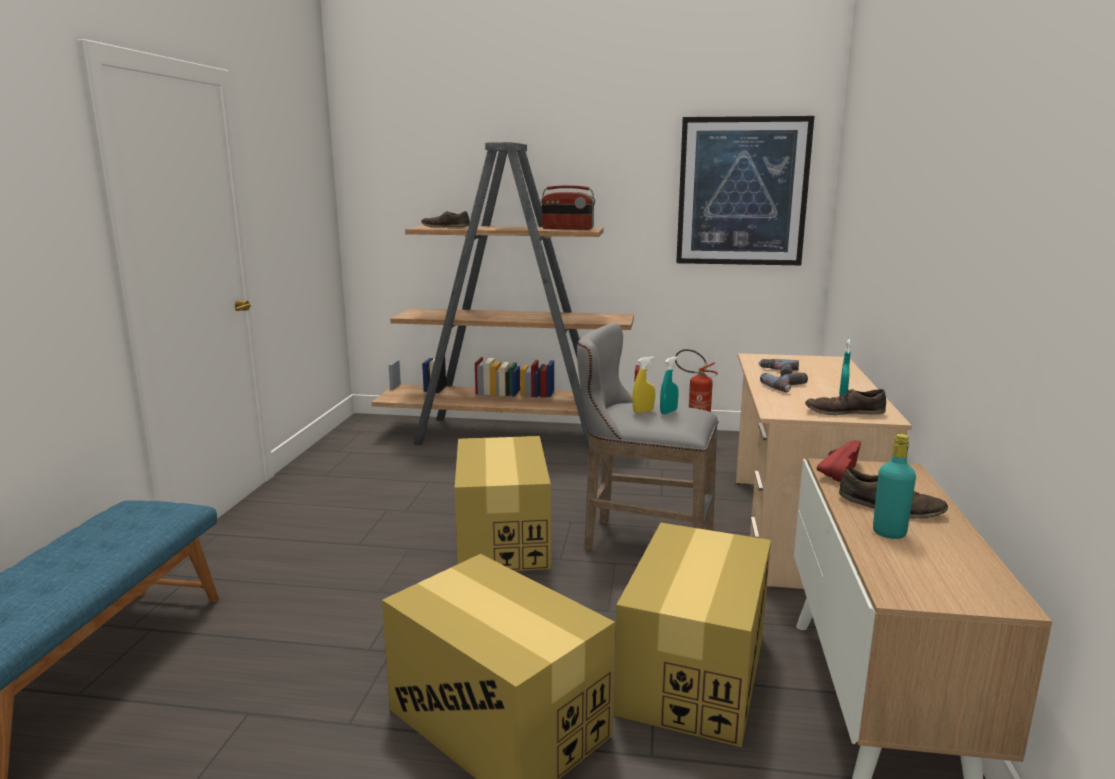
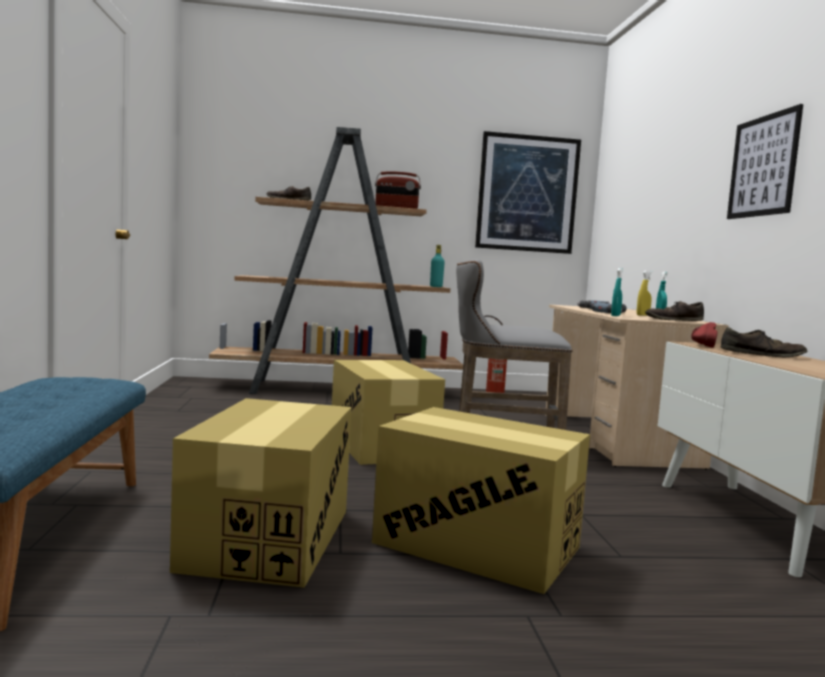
camera: 15 degrees left, 10 degrees down
cardboard box [614,523,771,747] -> cardboard box moved to [170,398,352,588]
yellow spray bottle [633,357,655,413] -> yellow spray bottle moved to [637,271,652,316]
turquoise spray bottle [660,356,678,414] -> turquoise spray bottle moved to [611,268,623,316]
turquoise bottle [873,434,916,539] -> turquoise bottle moved to [430,245,445,287]
none -> picture [727,104,803,219]

